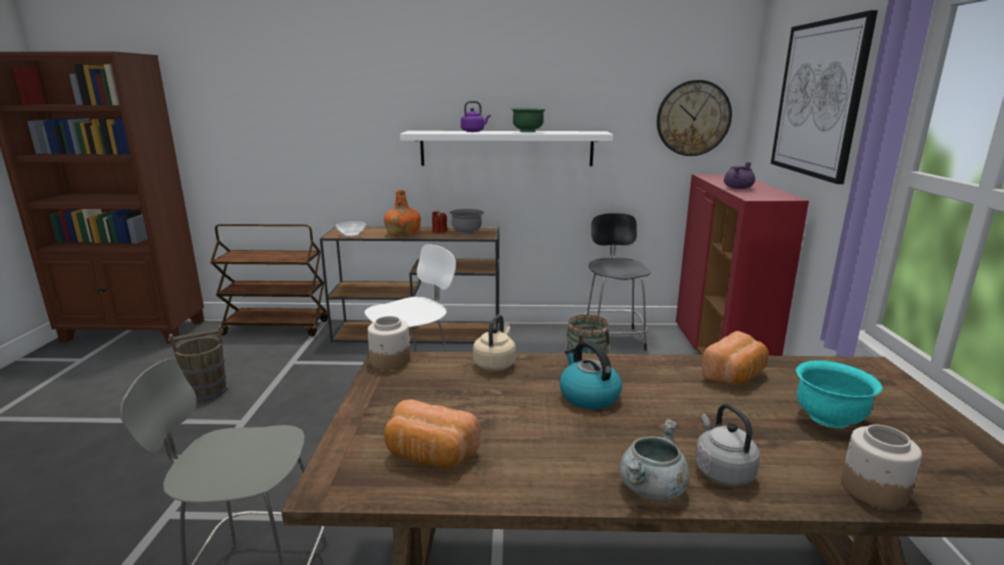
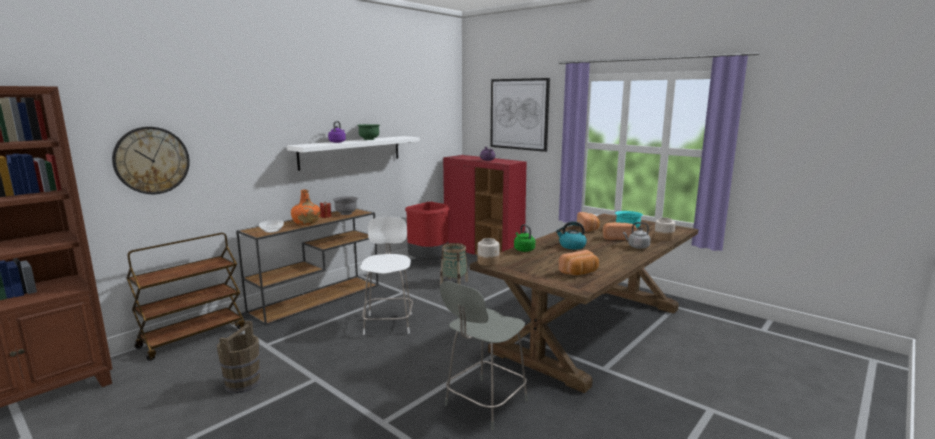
camera: 50 degrees left, 5 degrees down
beige kettle [473,314,516,371] -> green kettle [514,224,535,252]
black chair [584,213,651,351] -> red trash can [405,202,449,260]
grey cooking pot [619,419,689,501] -> none
wall clock [657,80,732,156] -> wall clock moved to [112,127,190,194]
none -> bread [603,222,637,240]

